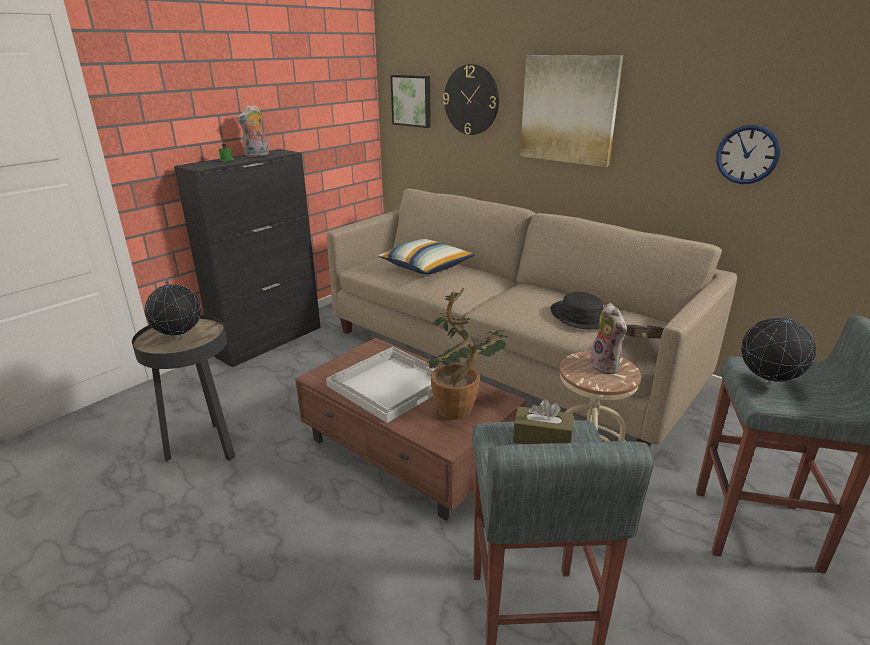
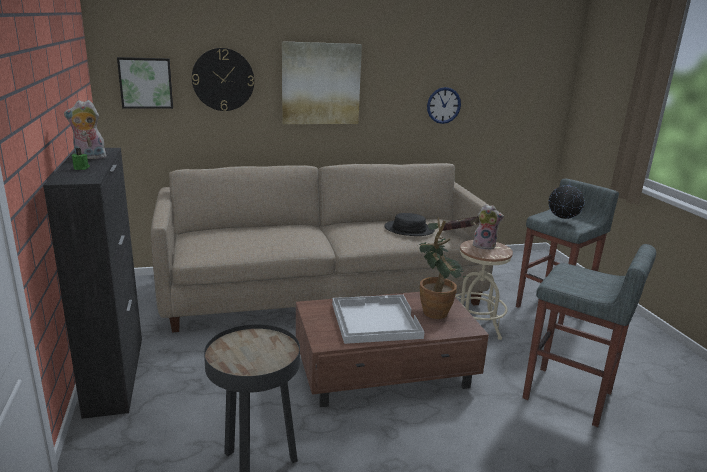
camera: 55 degrees left, 5 degrees down
globe [145,280,201,339] -> none
plush toy [236,105,269,157] -> plush toy turned 90 degrees clockwise [64,100,107,159]
pillow [378,239,475,274] -> none
brown tissue box [513,399,573,444] -> none

